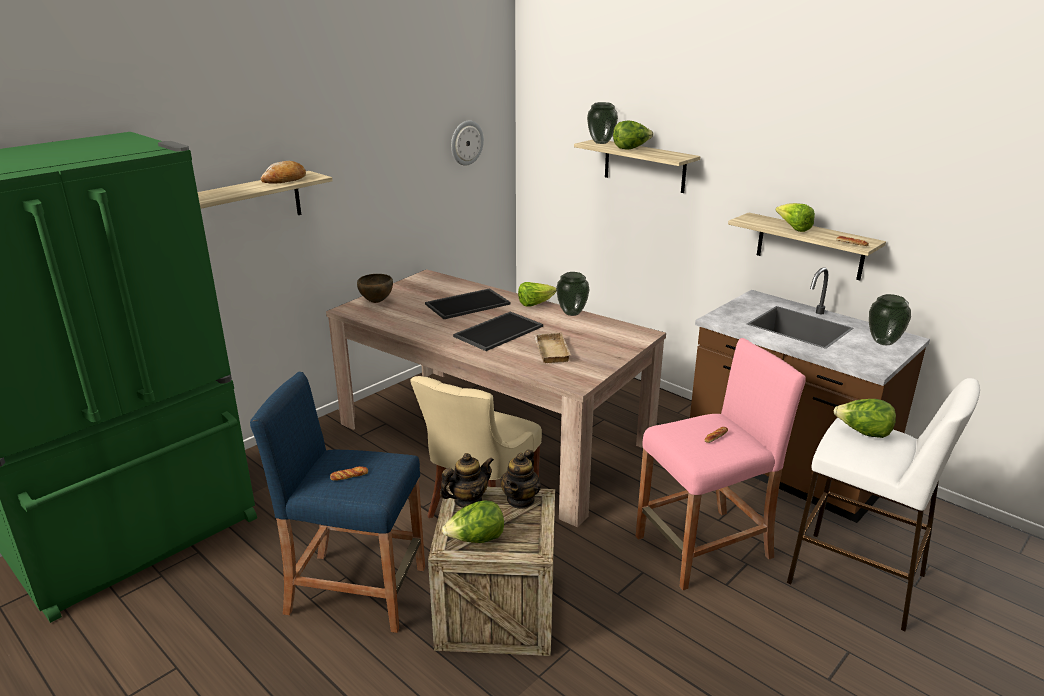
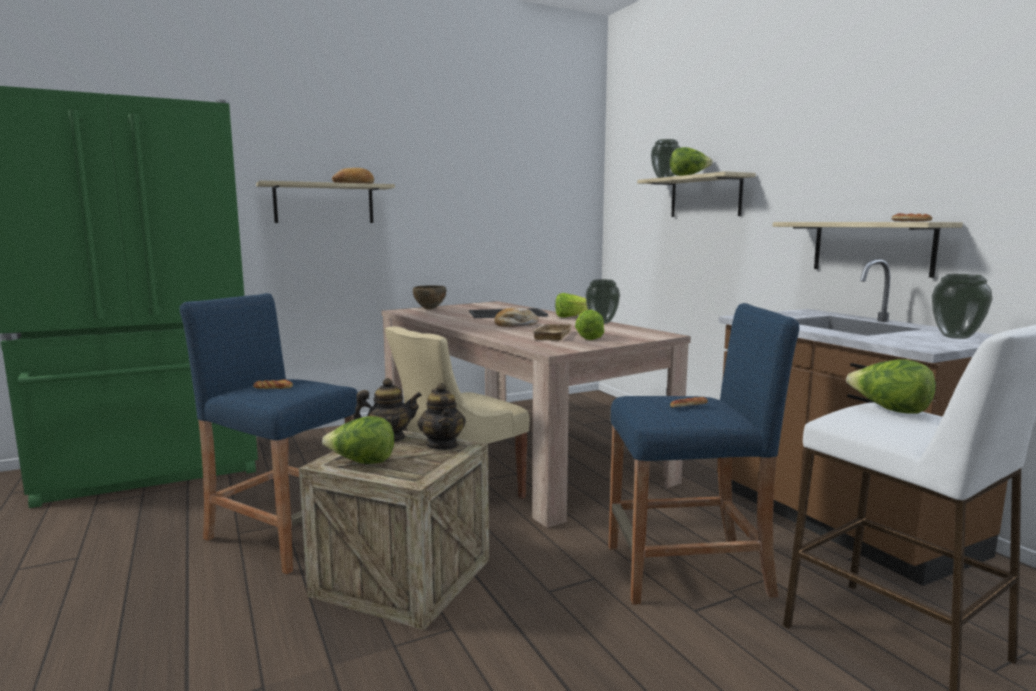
camera: 20 degrees right, 15 degrees down
wall clock [451,120,484,166] -> none
tray [453,311,543,351] -> bread [495,308,539,327]
teapot [500,450,541,509] -> teapot turned 60 degrees counterclockwise [417,383,466,450]
pink stool [636,338,806,590] -> blue stool [609,303,799,605]
lettuce [775,203,815,232] -> lettuce moved to [575,309,604,340]

